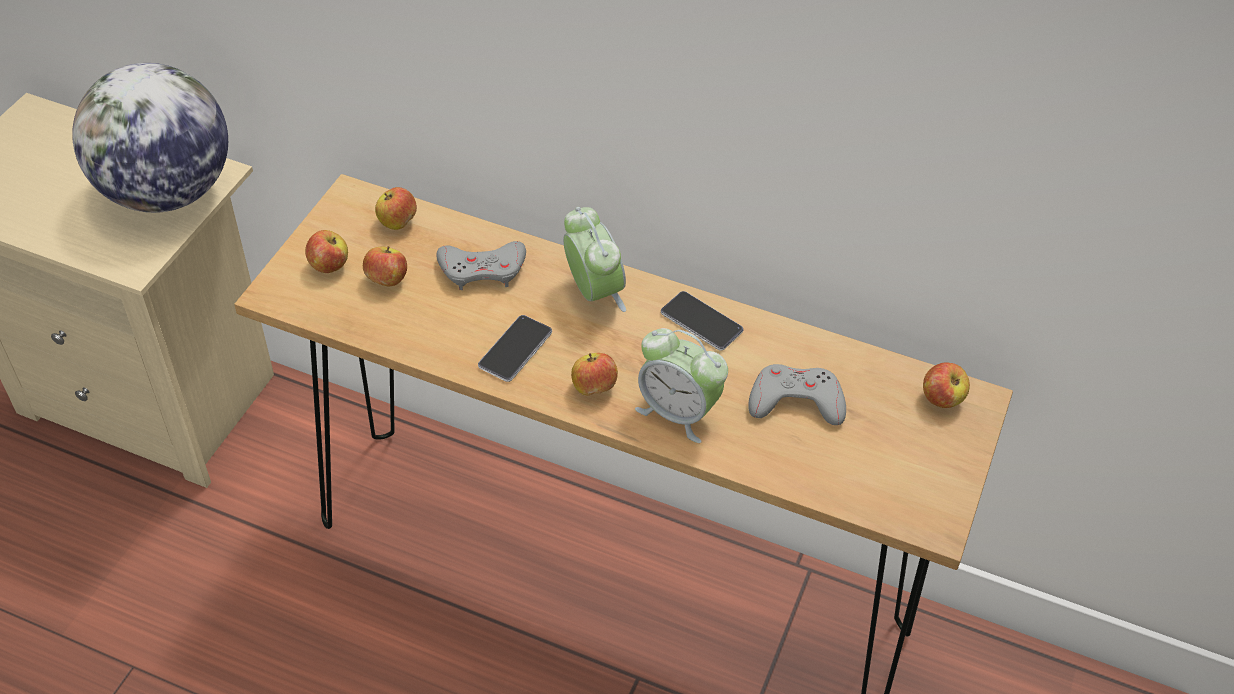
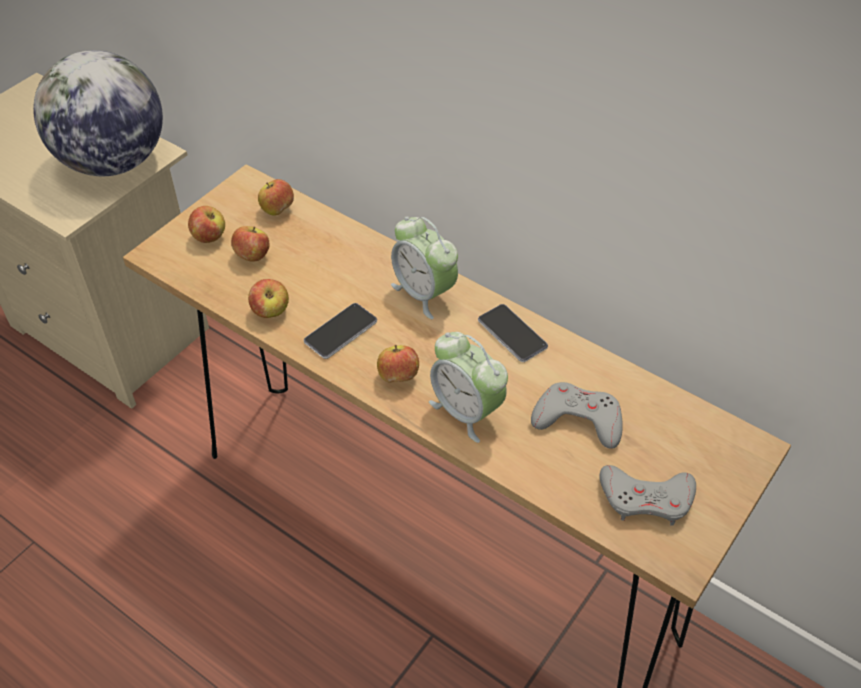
camera: 15 degrees right, 0 degrees up
grey game controller [436,241,526,290] -> grey game controller moved to [599,465,696,526]
alarm clock [563,207,626,312] -> alarm clock turned 150 degrees clockwise [391,216,458,319]
apple [923,363,970,408] -> apple moved to [248,279,289,318]

